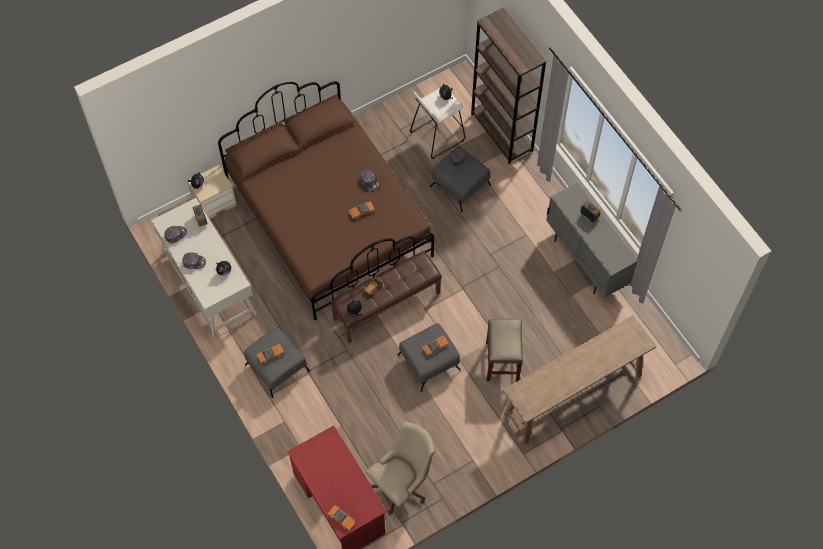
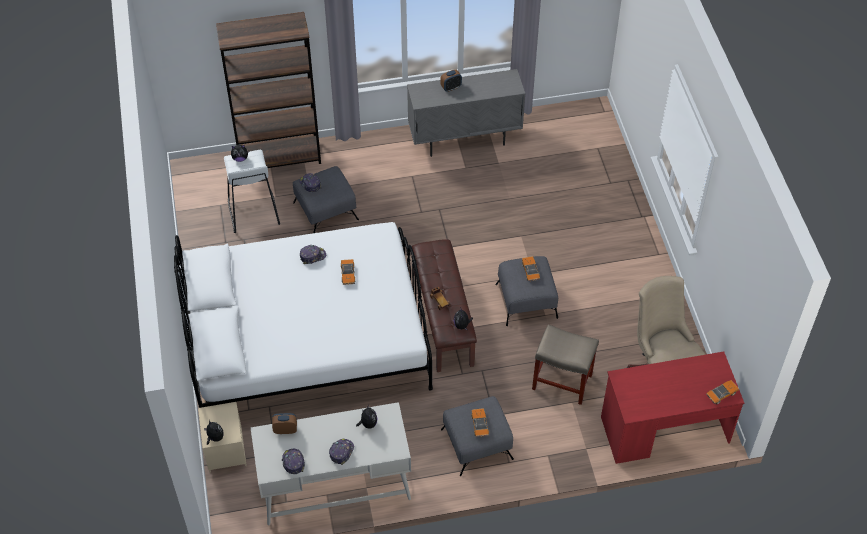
camera: 70 degrees left, 10 degrees down
brown bed [218,81,434,320] -> white bed [174,222,433,408]
beige stool [486,319,523,382] -> beige stool moved to [532,324,599,405]
brown console table [503,315,657,445] -> none

